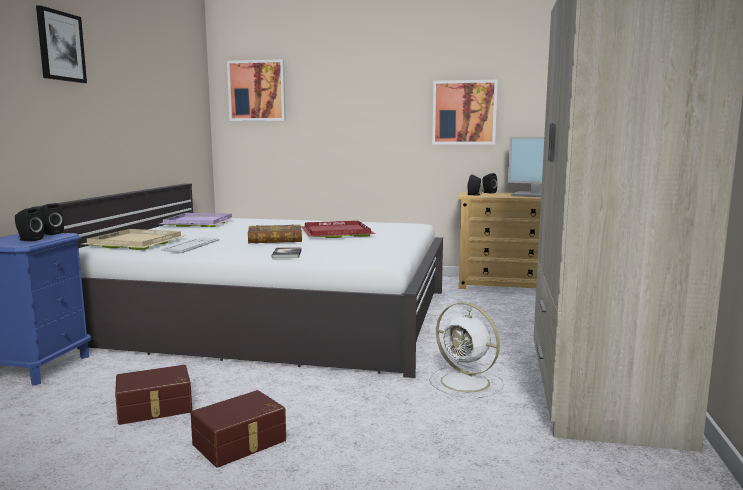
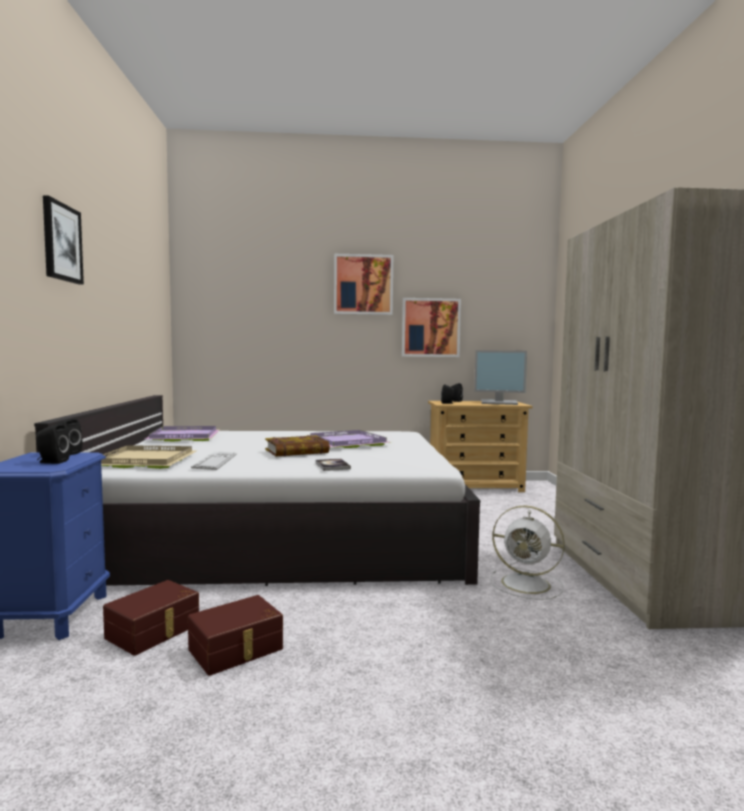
camera: 15 degrees left, 5 degrees down
brown storage box [191,390,286,468] -> brown storage box moved to [103,580,199,656]
picture [227,59,286,121] -> picture moved to [334,254,393,315]
red tray [301,221,375,238] -> purple tray [310,430,391,448]

